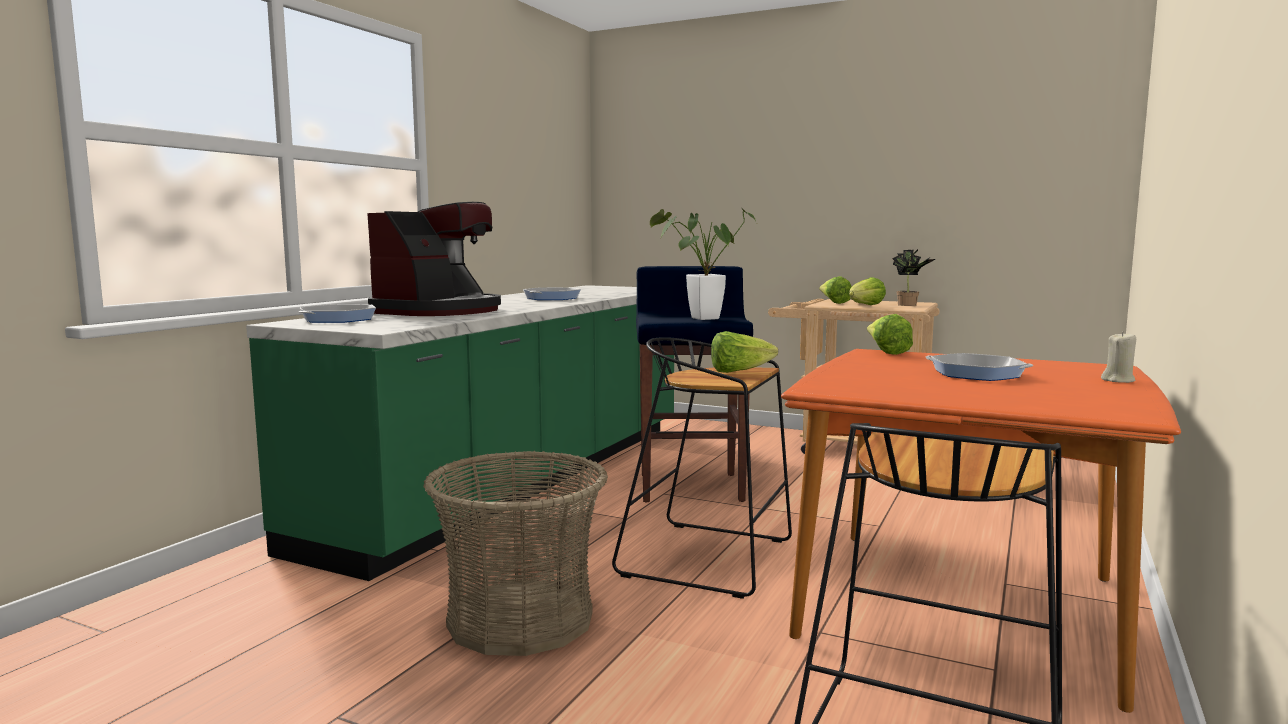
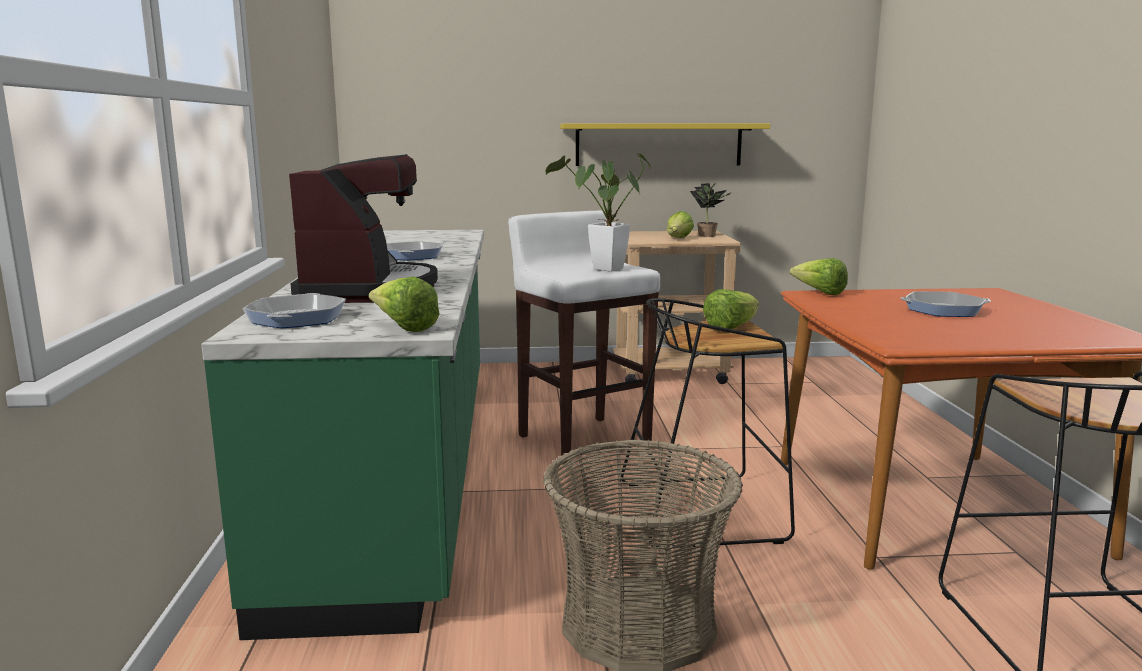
camera: 30 degrees left, 5 degrees up
blue stool [636,266,753,503] -> white stool [508,210,660,465]
lettuce [819,276,852,304] -> lettuce moved to [369,276,440,332]
beige candle [1101,331,1136,383] -> none
none -> yellow shelf [560,123,770,166]

